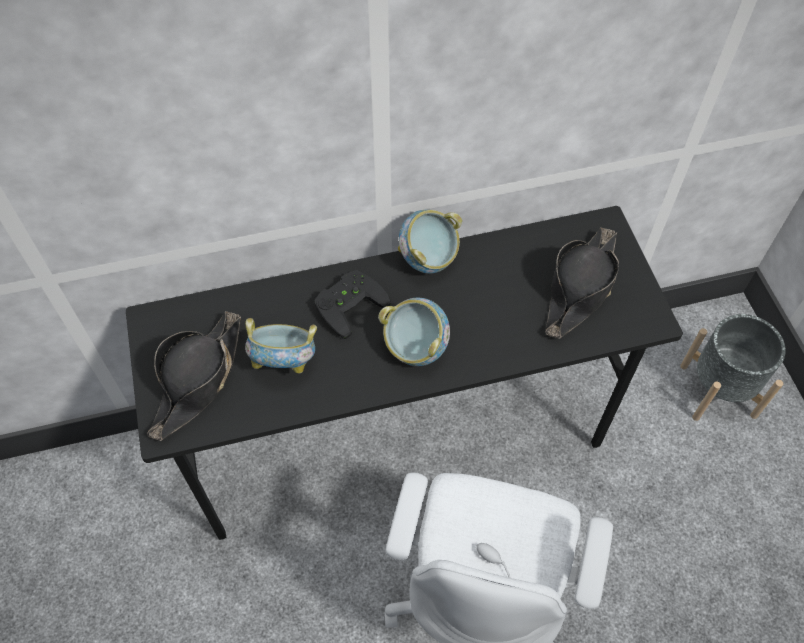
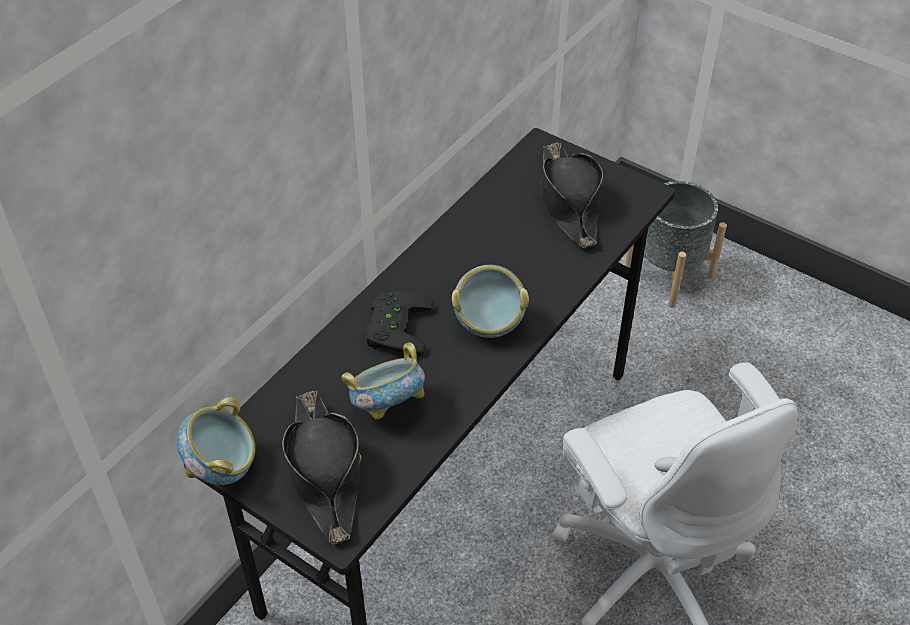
camera: 40 degrees left, 10 degrees down
bowl [398,210,462,273] -> bowl moved to [176,397,255,485]

